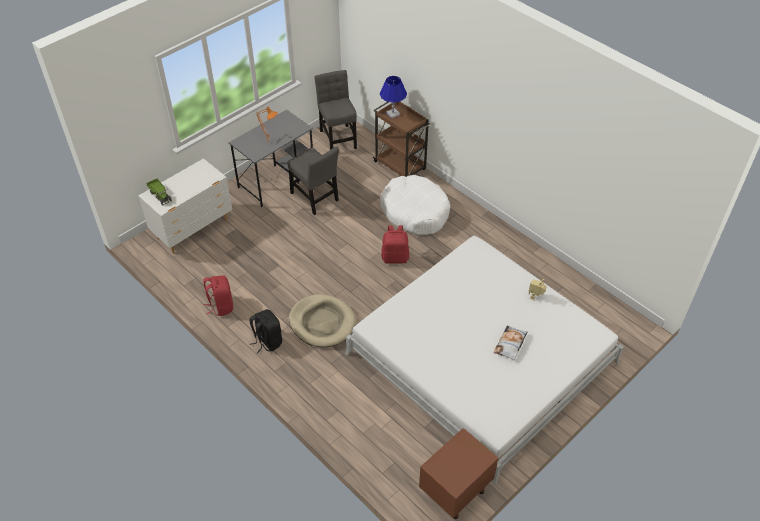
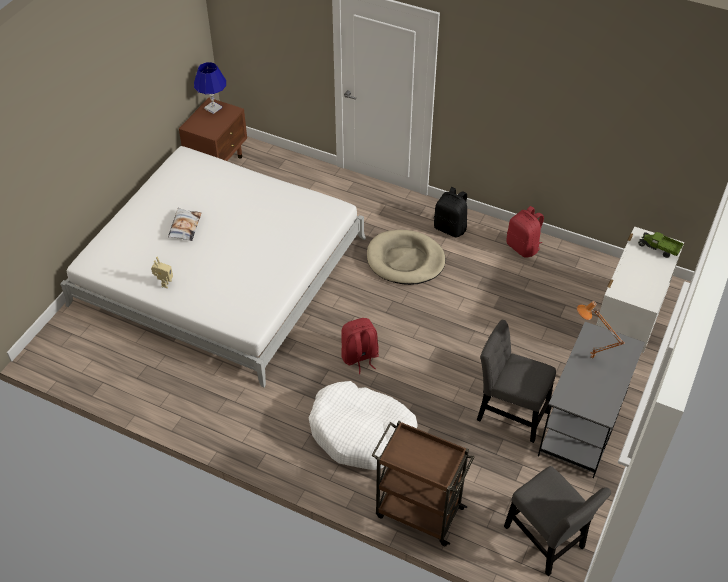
camera: 160 degrees right, 0 degrees up
blue table lamp [380,76,407,119] -> blue table lamp moved to [194,62,226,114]

